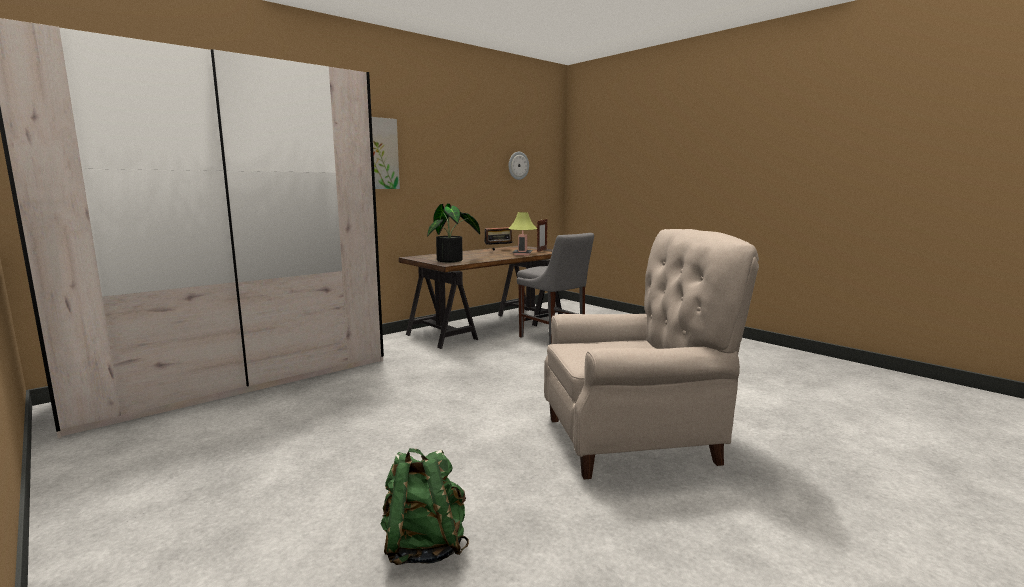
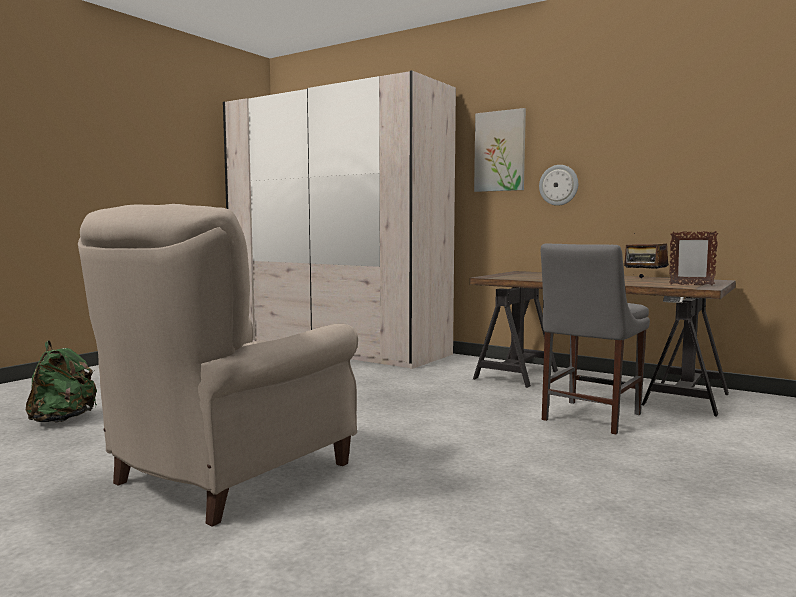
camera: 75 degrees right, 5 degrees down
potted plant [427,203,480,262] -> none
table lamp [508,212,537,255] -> none
wall clock [509,152,529,180] -> wall clock moved to [539,165,578,206]
beige armchair [544,229,759,480] -> beige armchair turned 60 degrees clockwise [78,204,358,527]

